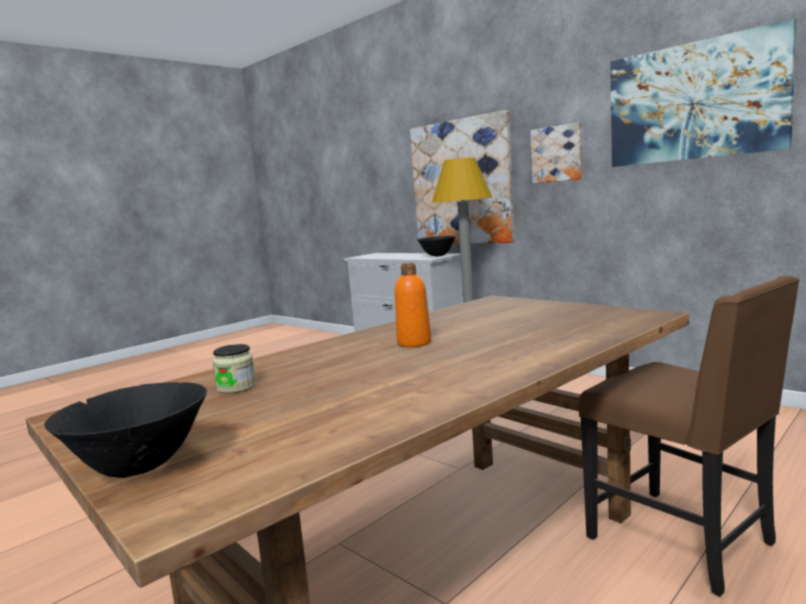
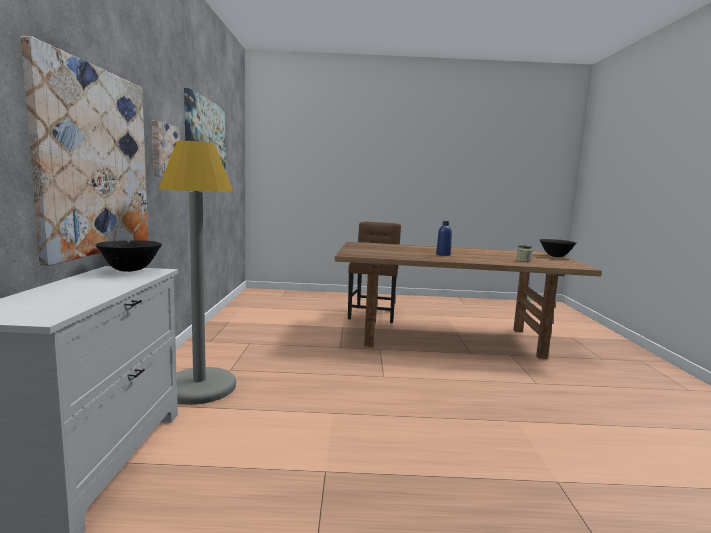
camera: 135 degrees left, 0 degrees up
orange bottle [394,264,431,347] -> blue bottle [436,221,452,256]

